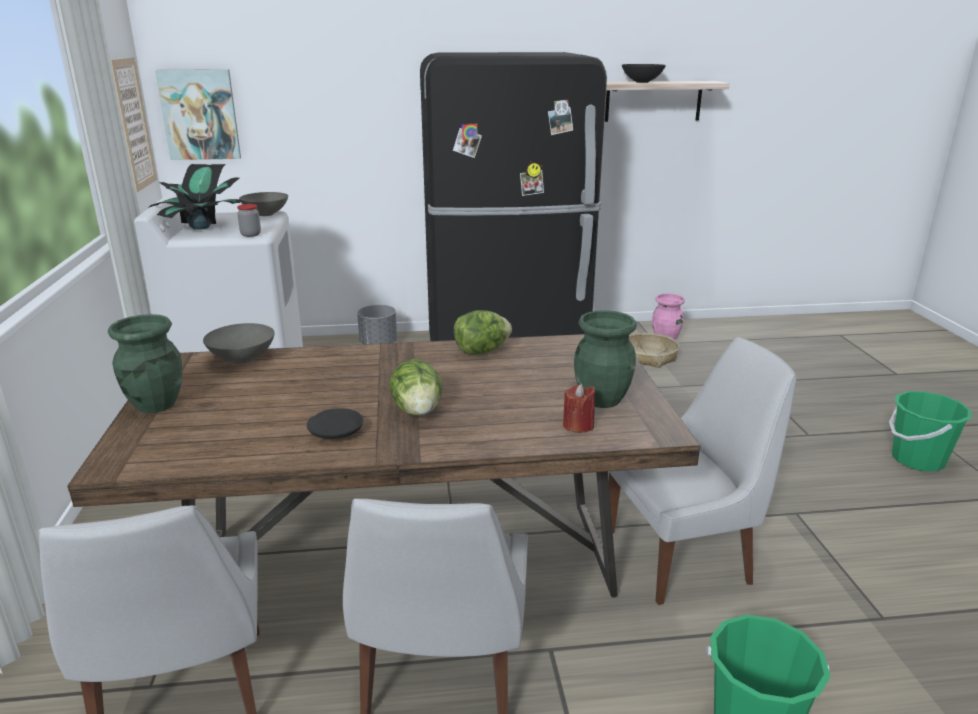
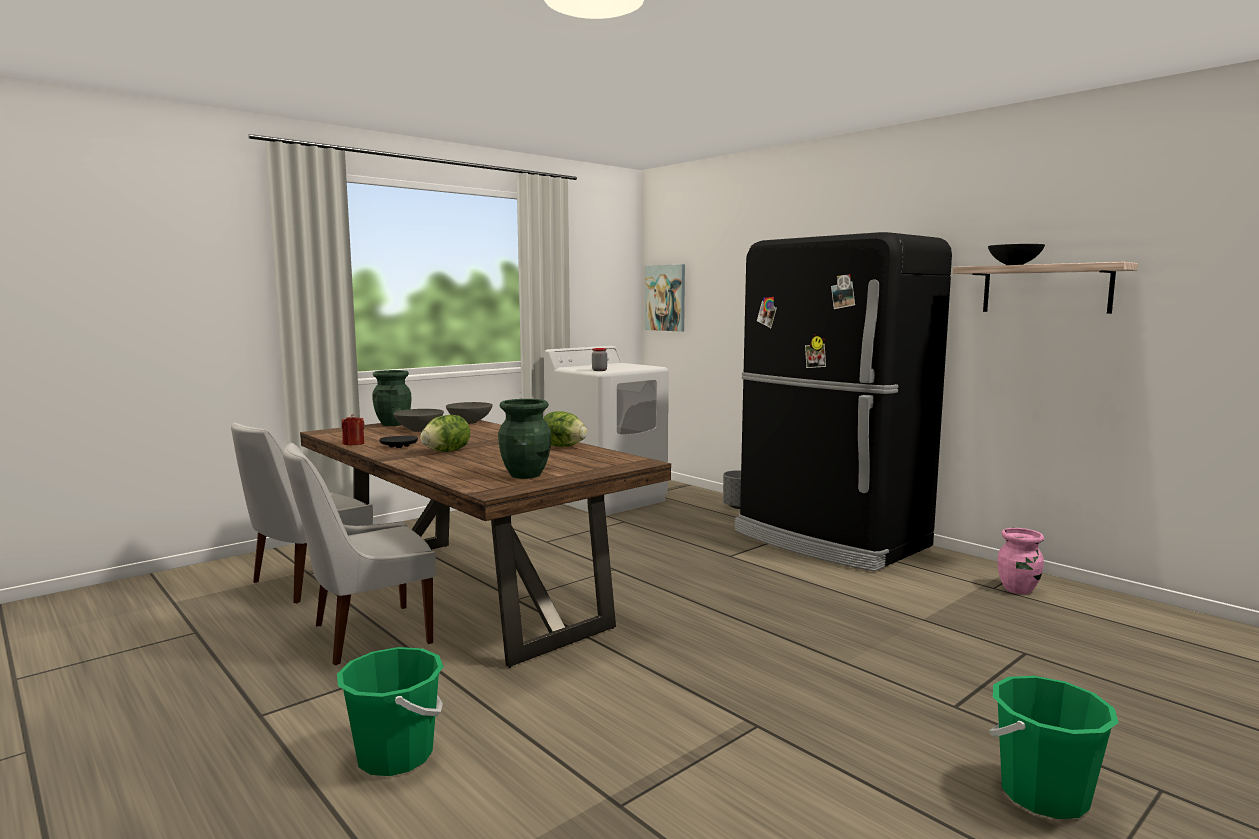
camera: 55 degrees right, 15 degrees down
picture [110,57,157,193] -> none
potted plant [148,164,245,230] -> none
grey bowl [239,192,288,216] -> grey bowl moved to [393,409,444,432]
red candle [563,384,596,433] -> red candle moved to [342,414,364,446]
white chair [608,337,796,605] -> none
basket [629,333,679,368] -> none

